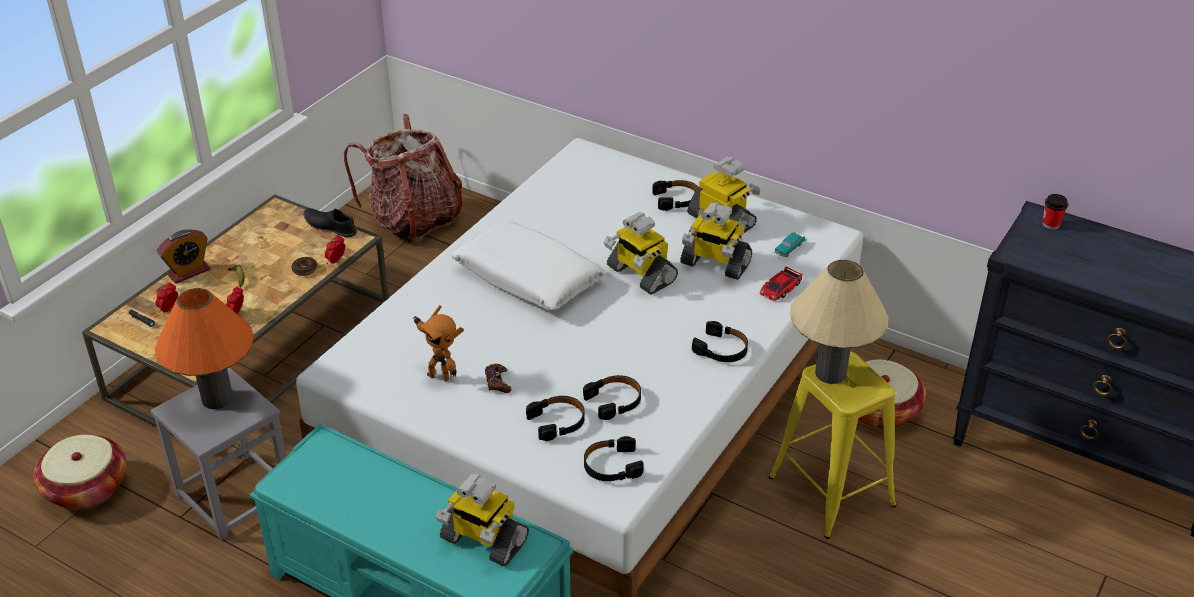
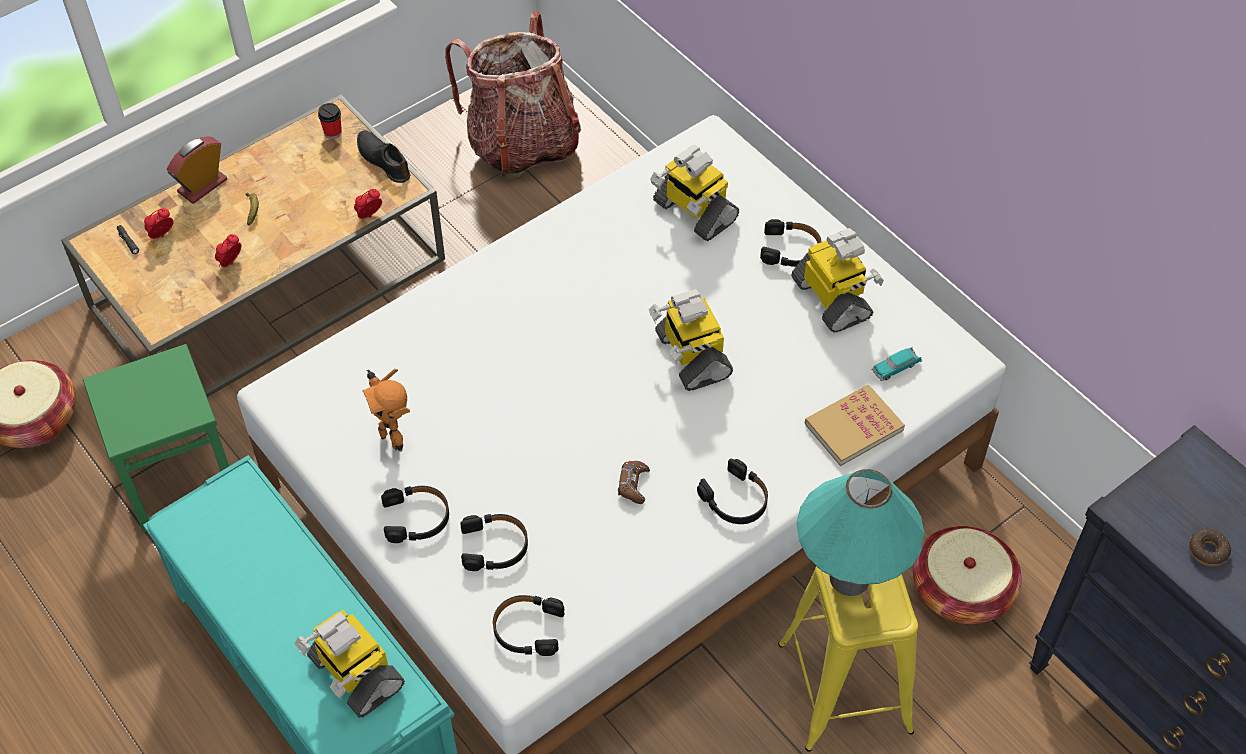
camera: 20 degrees right, 15 degrees up
grey stool [150,367,286,540] -> green stool [83,344,229,532]
orange table lamp [155,288,254,409] -> none
alarm clock [157,230,210,284] -> alarm clock turned 150 degrees clockwise [167,137,227,204]
donut [292,257,317,276] -> donut moved to [1189,529,1231,566]
white pillow [452,221,606,310] -> none
brown game controller [485,364,511,393] -> brown game controller moved to [618,461,650,504]
black headphones [583,375,641,420] -> black headphones moved to [381,486,449,543]
toy robot [680,203,752,280] -> toy robot moved to [650,145,739,241]
toy car [760,267,803,301] -> book [805,385,905,466]
beige table lamp [790,260,889,384] -> turquoise table lamp [796,469,924,596]
cup [1043,194,1068,230] -> cup moved to [318,103,342,139]

